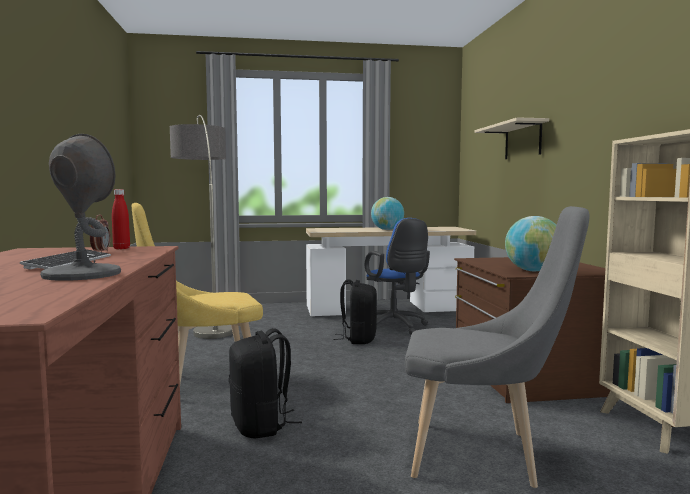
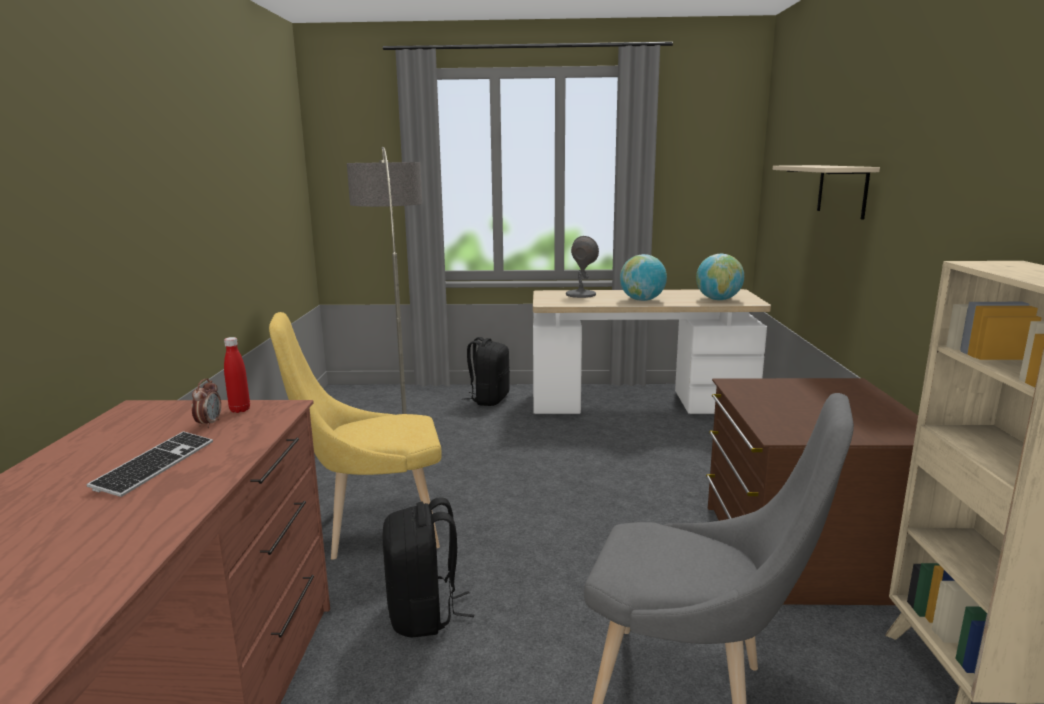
camera: 10 degrees right, 10 degrees up
grey table lamp [40,134,121,281] -> grey table lamp moved to [566,236,599,298]
black backpack [333,279,377,344] -> black backpack moved to [462,337,510,406]
blue office chair [365,218,430,335] -> none
globe [505,216,556,271] -> globe moved to [696,254,744,300]

